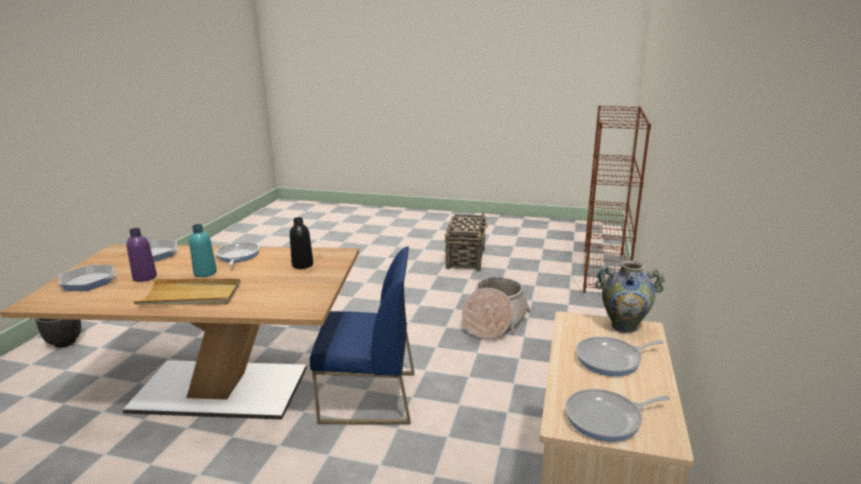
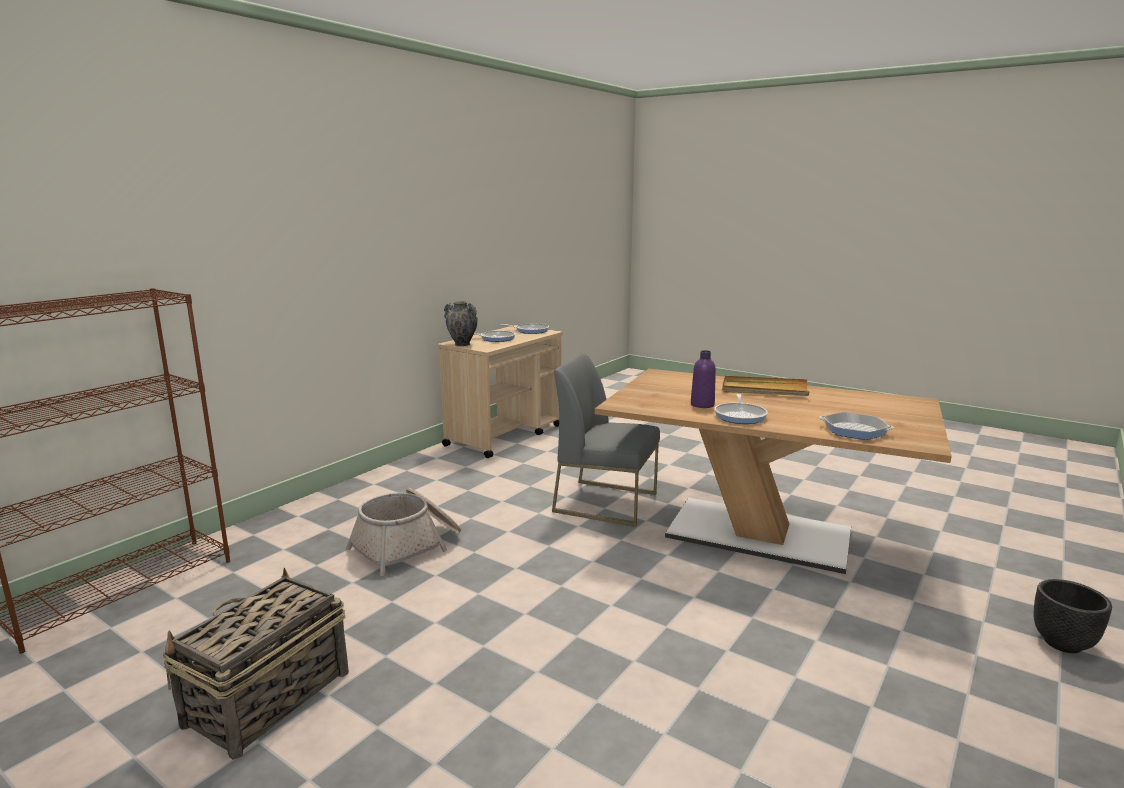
camera: 160 degrees left, 5 degrees down
frying pan [58,265,117,291] -> none
purple bottle [127,228,157,282] -> purple bottle moved to [691,350,716,408]
turquoise bottle [189,224,217,277] -> none
black bottle [290,217,313,269] -> none
blue chair [310,246,415,425] -> grey chair [552,353,660,527]

